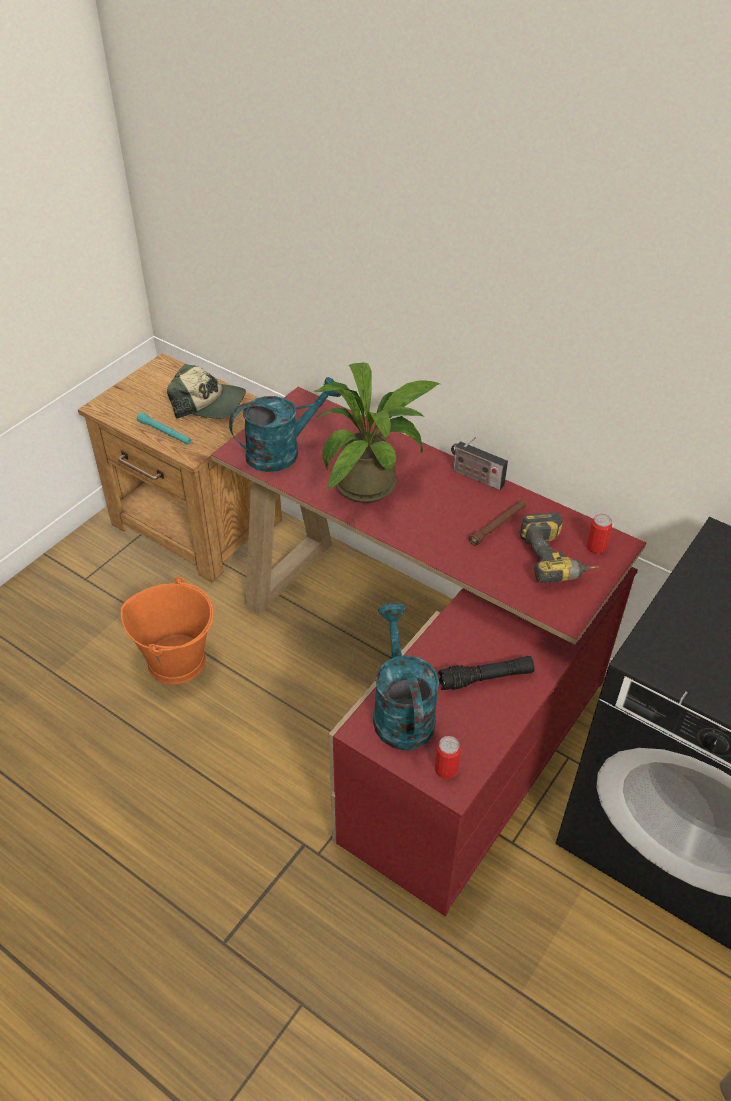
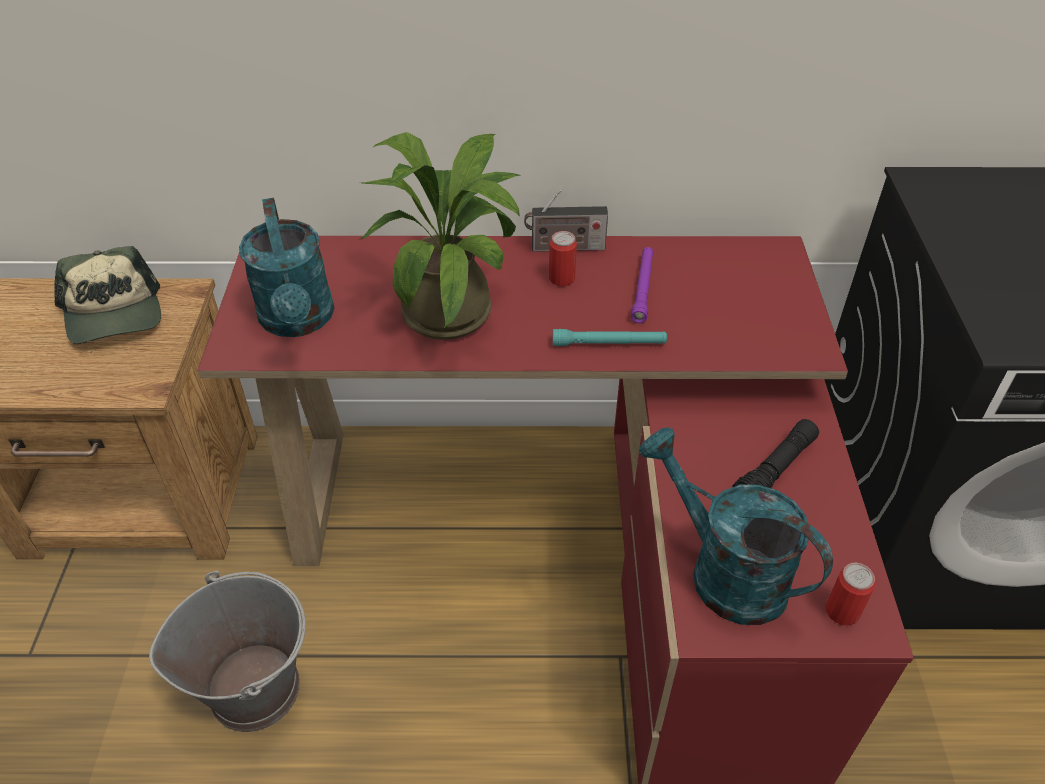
camera: 35 degrees left, 0 degrees up
orange bucket [121,577,214,685] -> grey bucket [149,571,306,732]
turquoise flashlight [137,412,191,445] -> turquoise flashlight moved to [553,329,667,346]
cap [167,364,246,419] -> cap turned 90 degrees clockwise [54,246,161,344]
turquoise watering can [229,377,341,472] -> turquoise watering can turned 135 degrees clockwise [239,198,334,337]
brown flashlight [469,500,526,546] -> purple flashlight [631,247,653,323]
power drill [519,512,599,583] -> none
can [586,514,612,554] -> can moved to [549,231,577,286]

